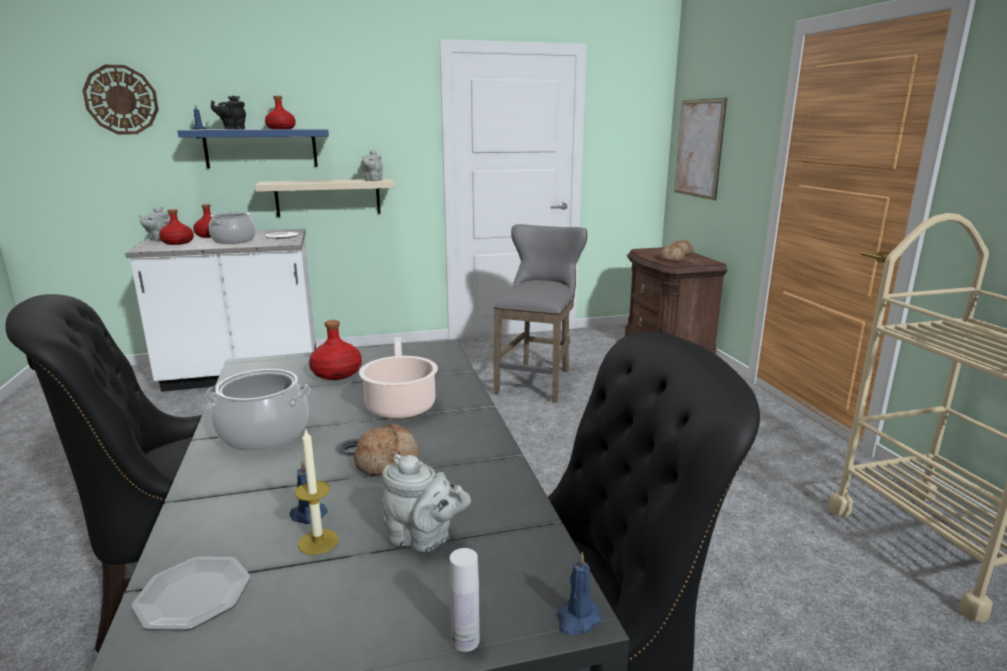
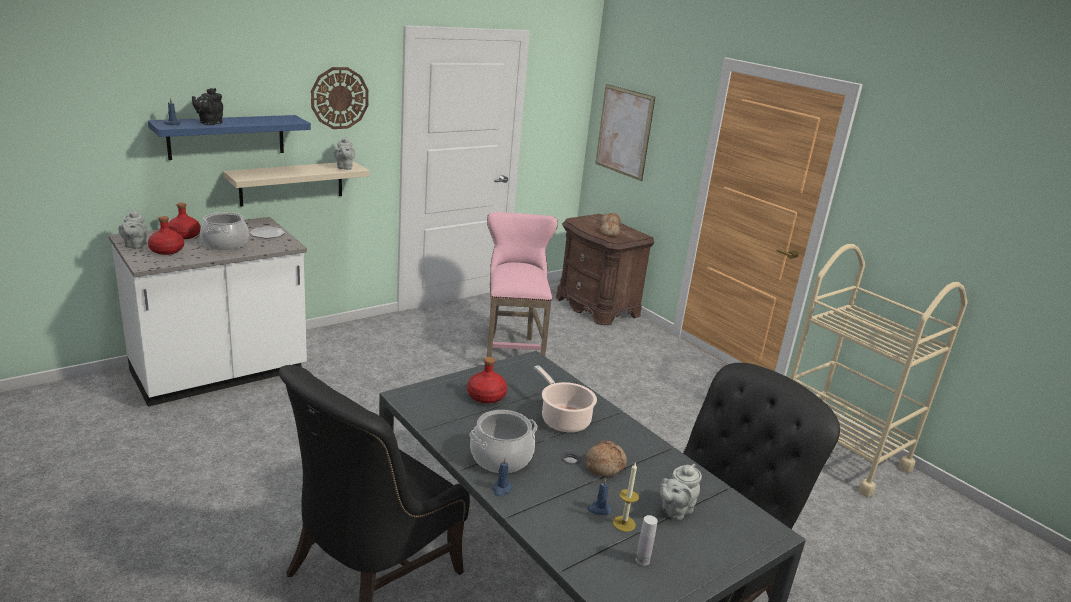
camera: 25 degrees left, 5 degrees up
wall clock [82,65,159,134] -> wall clock moved to [311,67,368,129]
plate [131,557,250,630] -> none
red bottle [265,96,296,129] -> none
grey teapot [382,454,471,552] -> grey teapot turned 135 degrees clockwise [660,464,702,520]
white bottle [450,548,480,652] -> white bottle moved to [636,515,658,566]
grey stool [493,224,587,403] -> pink stool [487,212,558,357]
blue candle [557,552,602,635] -> blue candle moved to [492,458,513,496]

